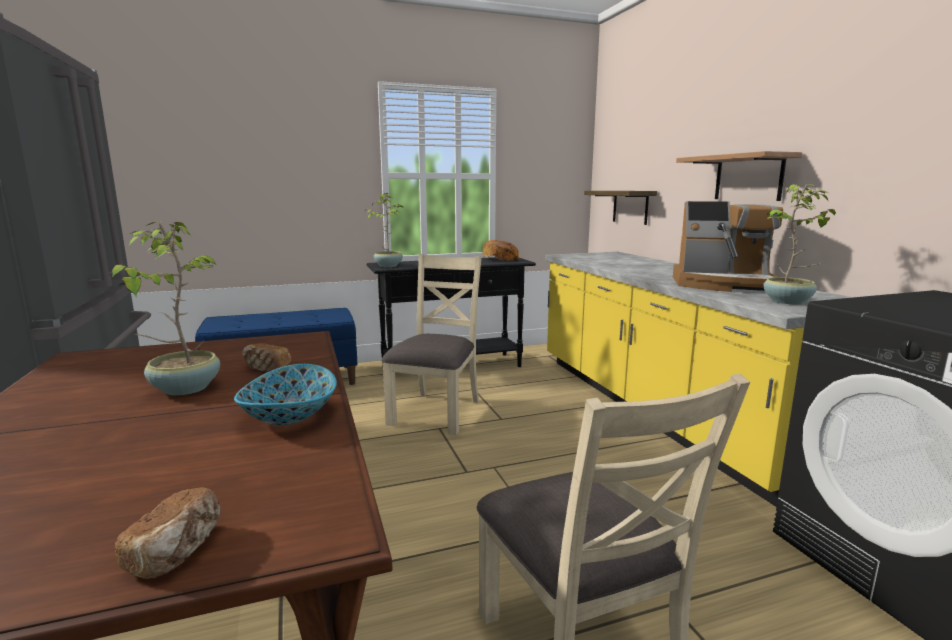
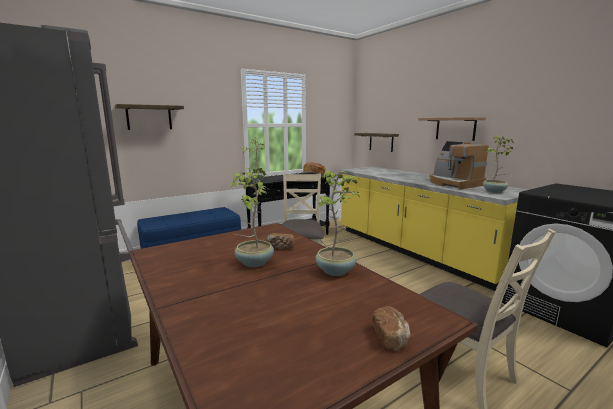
camera: 15 degrees left, 0 degrees up
bowl [234,364,337,425] -> potted plant [315,171,360,276]
coffee machine [673,201,783,292] -> coffee machine turned 60 degrees clockwise [429,141,489,190]
none -> shelf [115,104,184,130]

